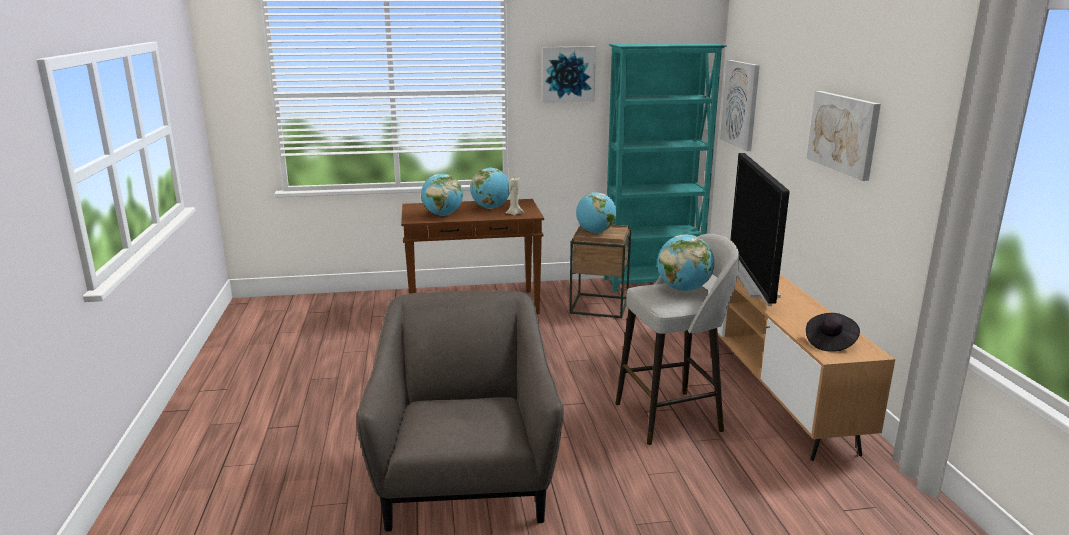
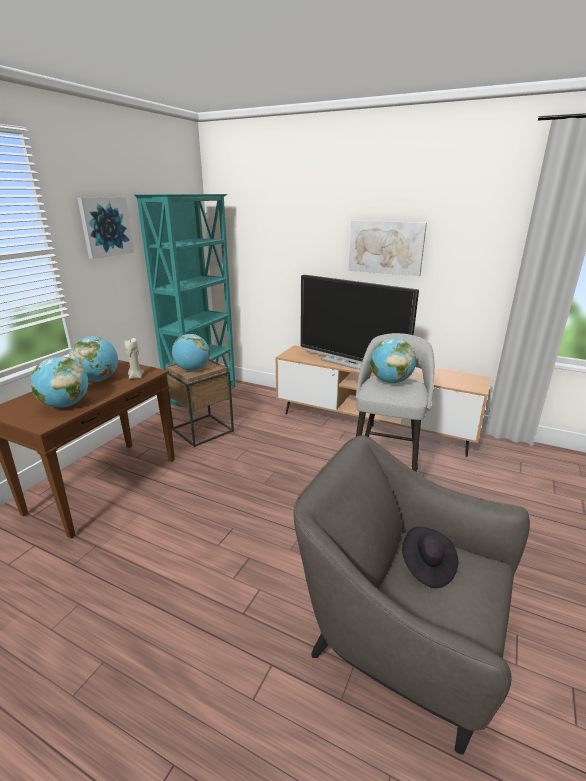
camera: 55 degrees left, 5 degrees up
picture [720,60,760,151] -> none
black hat [806,313,860,352] -> black hat moved to [402,527,458,588]

